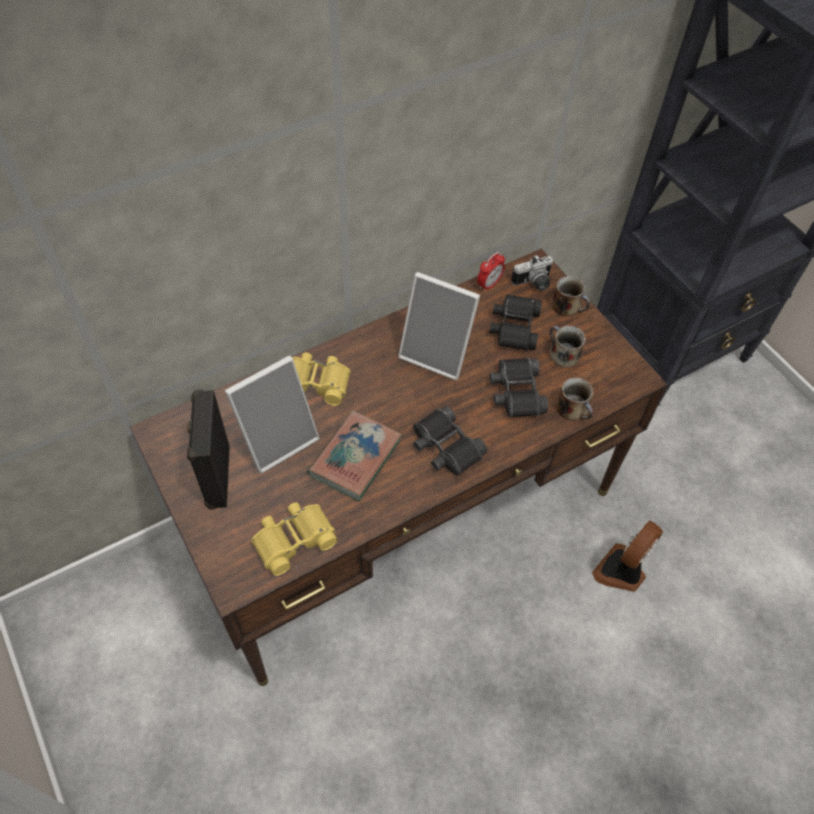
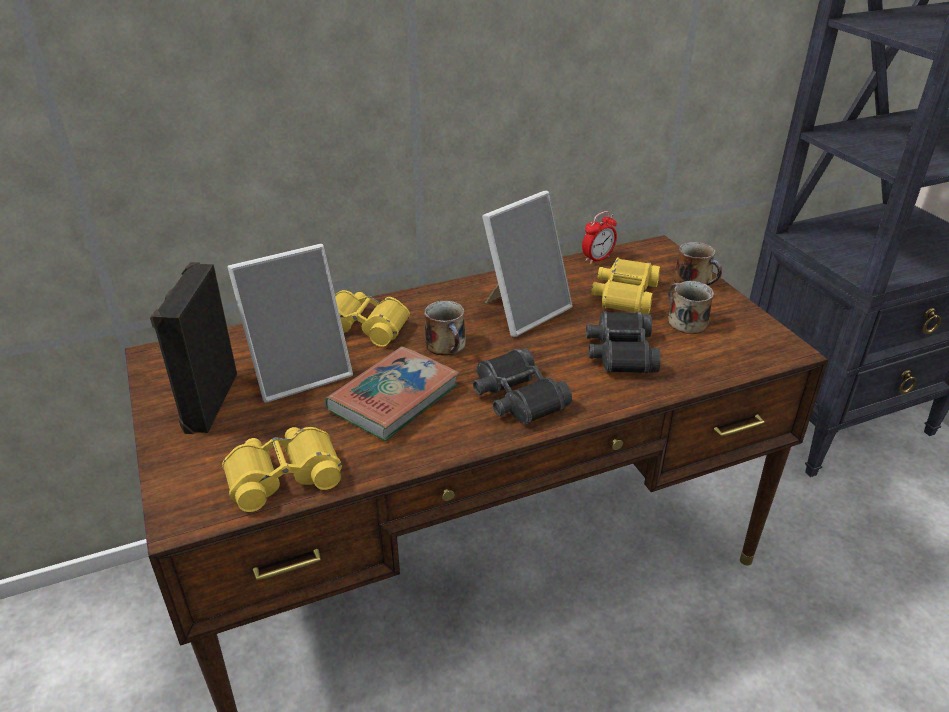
camera: 10 degrees right, 20 degrees down
picture frame [398,272,480,381] -> picture frame turned 75 degrees counterclockwise [482,191,573,337]
black binoculars [489,294,542,351] -> yellow binoculars [591,257,660,314]
camera [511,255,553,291] -> none
mug [556,378,593,421] -> mug moved to [424,301,466,356]
fan [592,521,663,592] -> none

